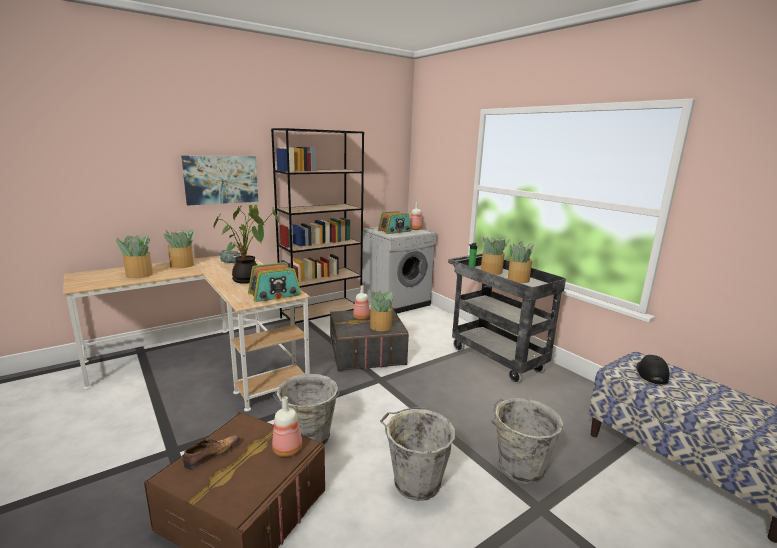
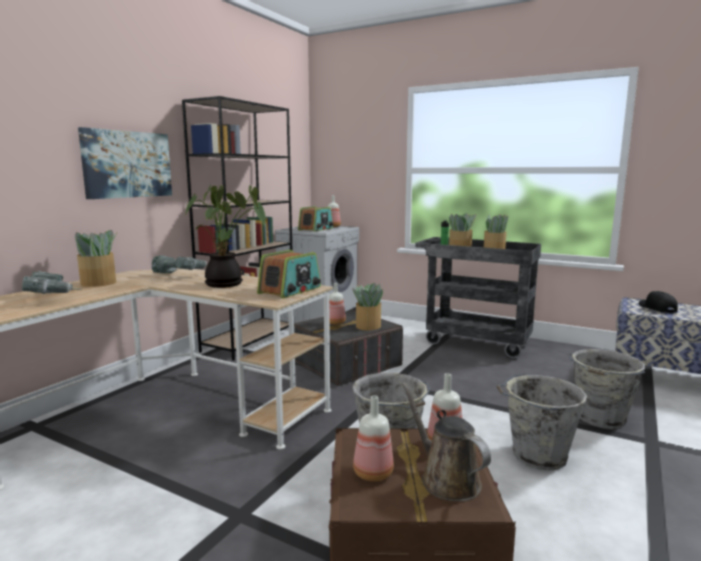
camera: 25 degrees left, 5 degrees down
potted plant [116,235,153,278] -> power drill [22,271,81,294]
shoe [182,435,240,469] -> bottle [353,395,394,482]
none -> brown watering can [402,382,491,502]

